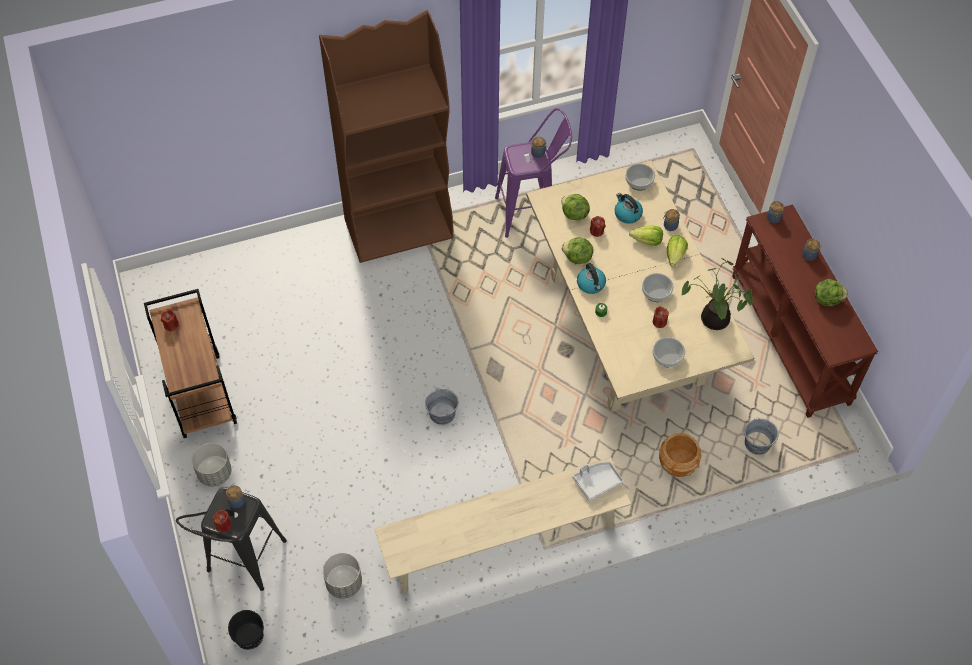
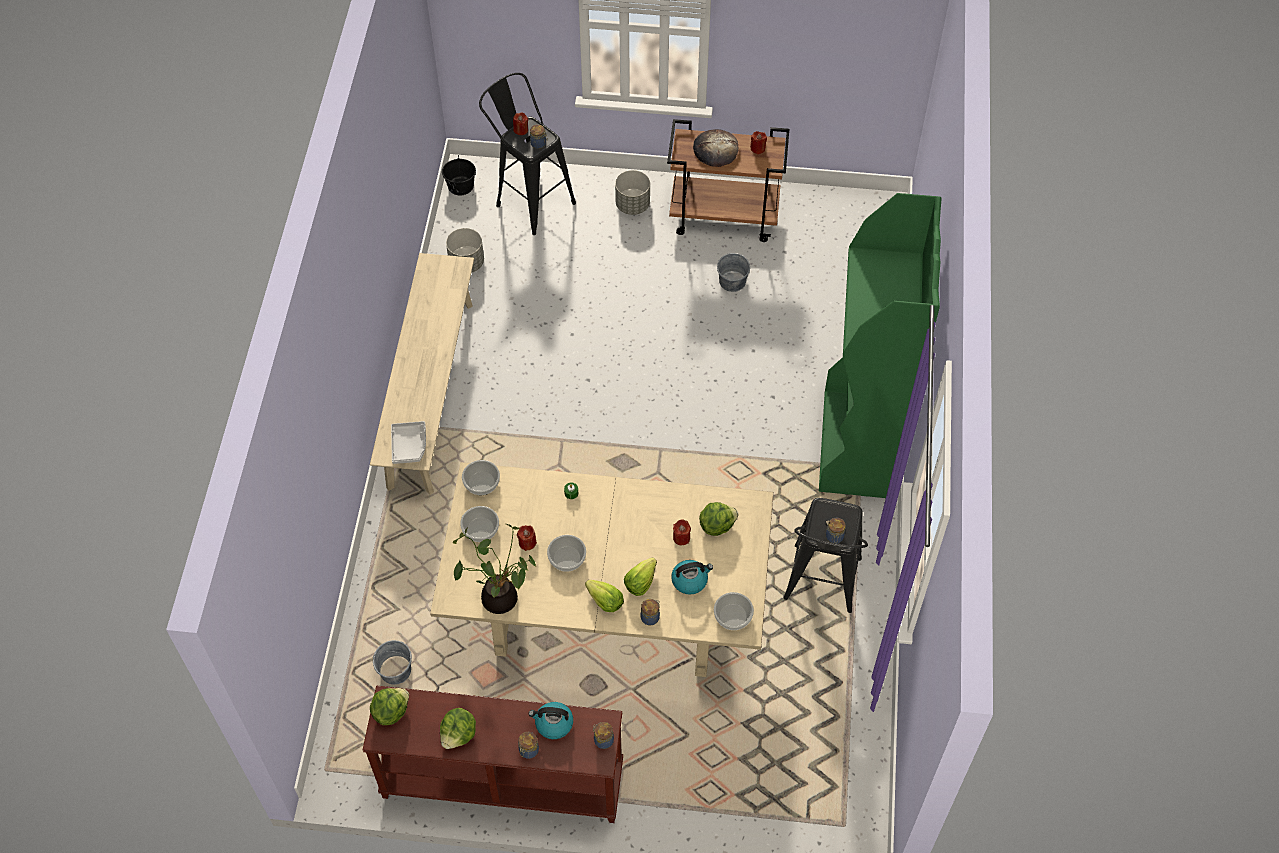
camera: 115 degrees right, 0 degrees up
brown bookcase [319,10,453,263] -> green bookcase [819,193,941,498]
grey bucket [425,388,459,425] -> grey bucket moved to [717,253,750,292]
purple stool [495,108,572,238] -> black stool [783,498,868,613]
lettuce [562,237,593,264] -> lettuce moved to [370,688,409,725]
kettle [577,263,606,294] -> kettle moved to [529,702,573,739]
brown planter [659,433,701,477] -> none
none -> bowl [462,460,500,495]
none -> bread [693,129,738,167]

